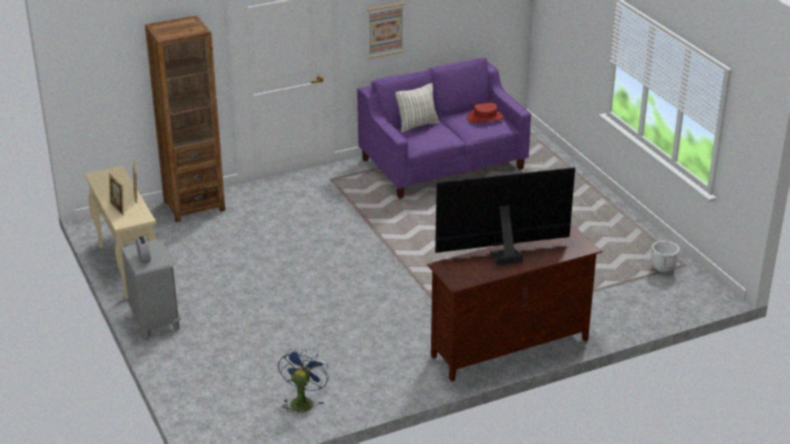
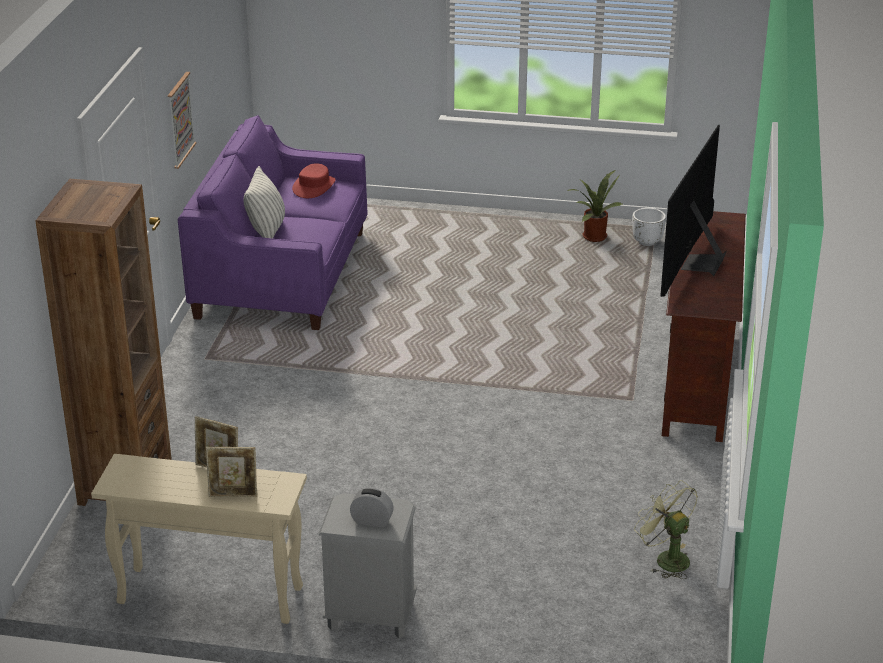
camera: 55 degrees left, 0 degrees up
blue fan [278,348,330,416] -> green fan [634,480,698,579]
none -> potted plant [567,170,623,242]

